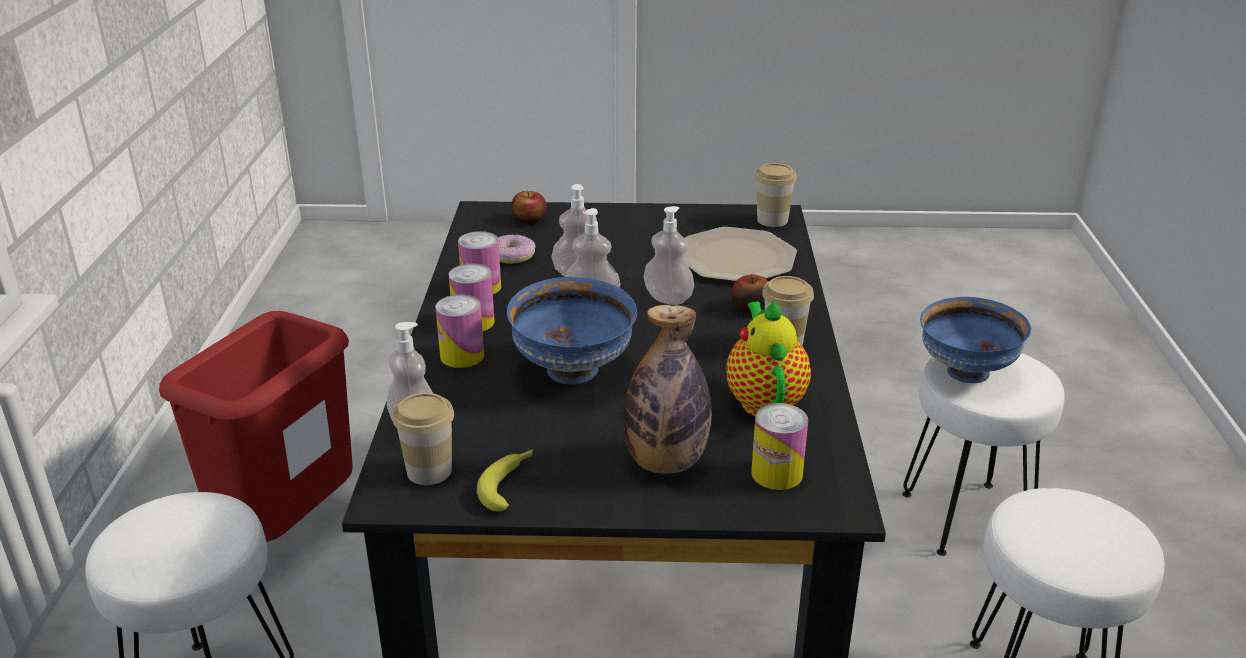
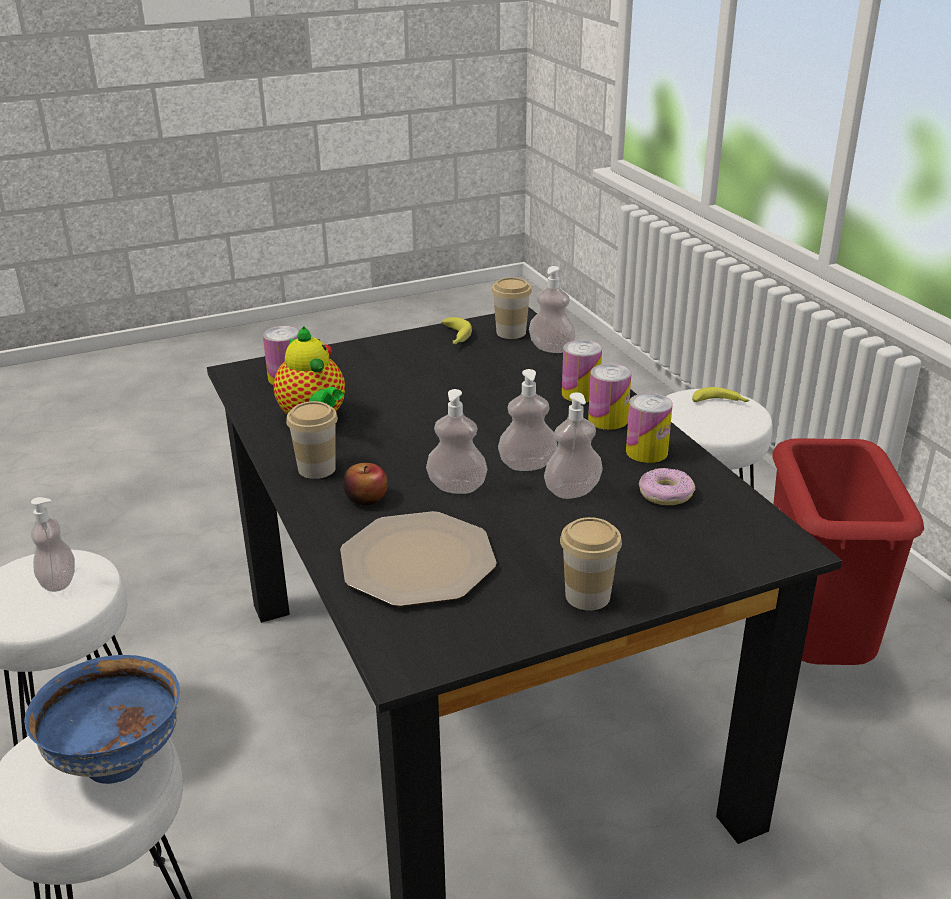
camera: 155 degrees right, 0 degrees up
blue bowl [507,277,637,384] -> none
apple [511,191,547,224] -> none
bottle [623,305,712,474] -> none
cup [755,163,797,227] -> cup moved to [560,517,622,611]
none -> soap dispenser [31,497,75,592]
none -> banana [692,387,750,403]

